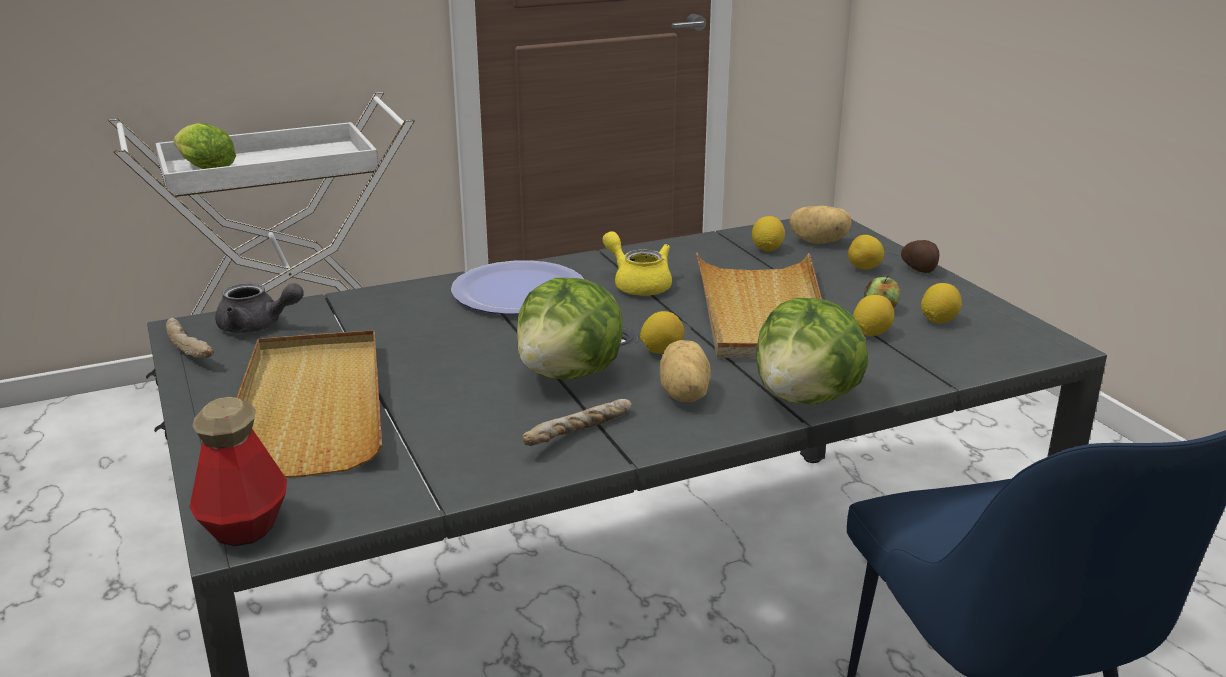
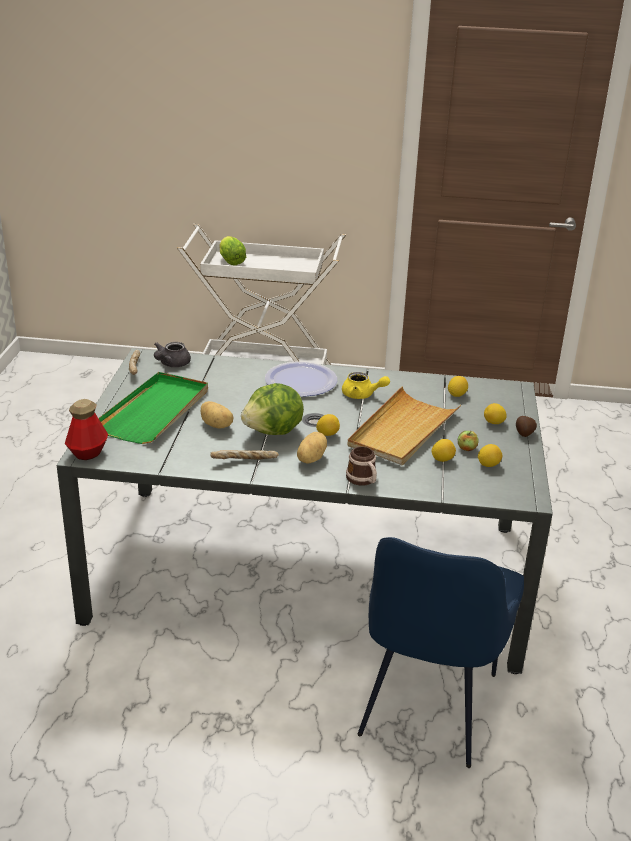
camera: 30 degrees right, 5 degrees up
grey teapot [215,283,304,333] -> grey teapot turned 75 degrees clockwise [154,342,191,367]
beige tray [237,330,382,478] -> green tray [99,372,208,444]
yellow teapot [603,231,672,296] -> yellow teapot turned 120 degrees clockwise [342,372,390,399]
lettuce [756,298,868,404] -> mug [346,447,377,486]
potato [789,206,852,244] -> potato moved to [201,401,233,429]

